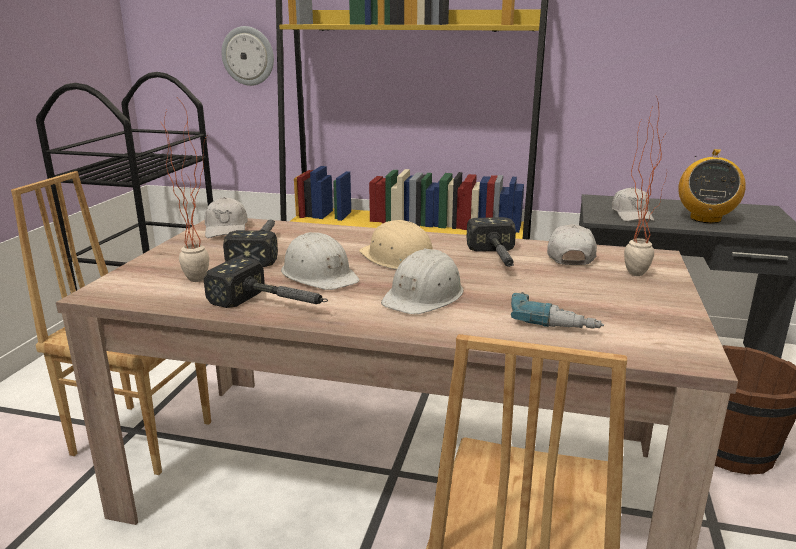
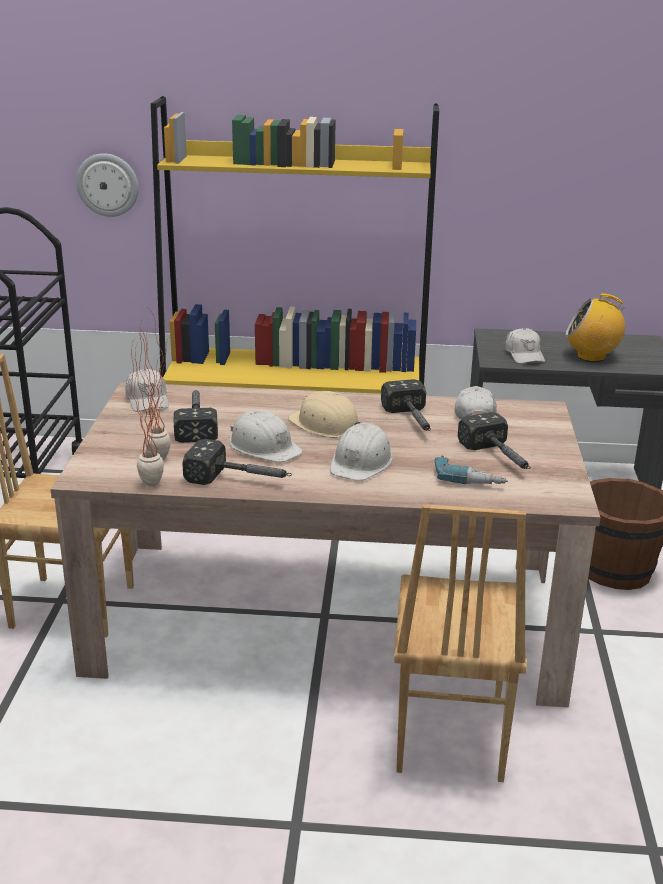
camera: 10 degrees left, 5 degrees up
potted plant [624,96,669,276] -> potted plant moved to [129,329,164,486]
radio [678,149,746,223] -> radio turned 90 degrees clockwise [566,293,628,362]
none -> hammer [458,412,531,469]

